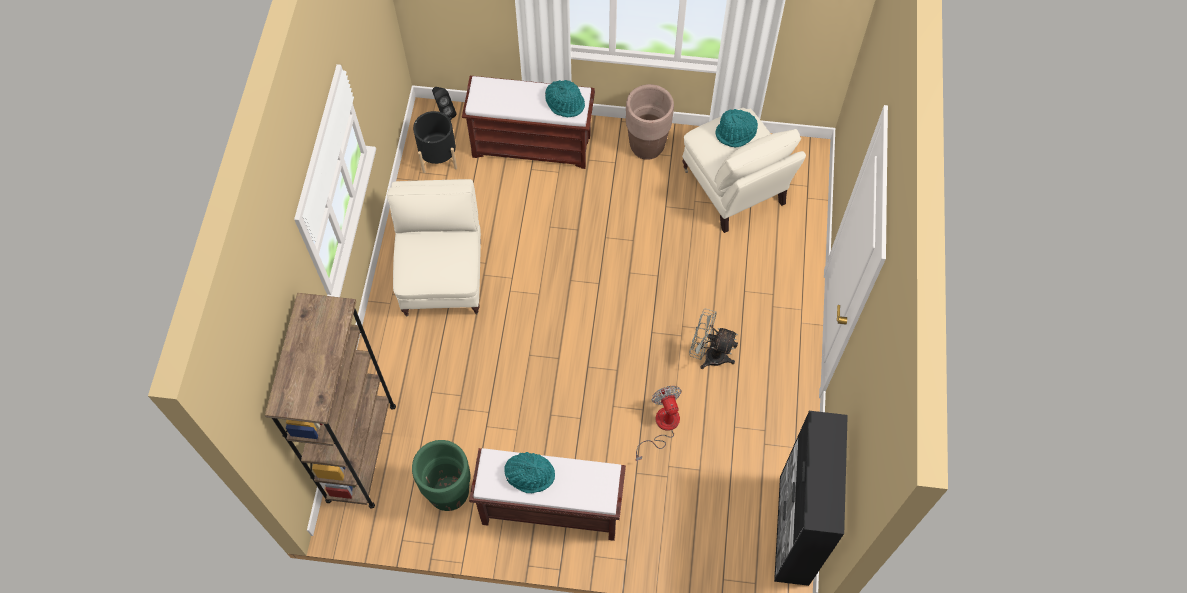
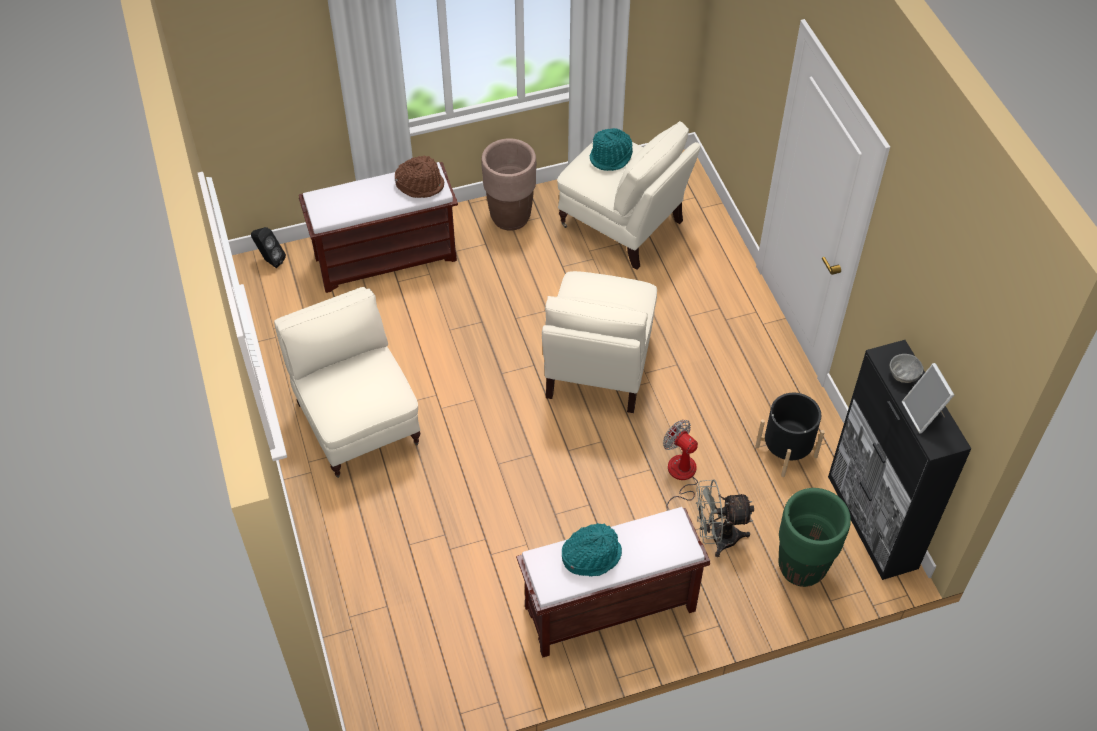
camera: 25 degrees left, 10 degrees down
brown bookcase [265,293,396,509] -> none
green planter [412,440,470,511] -> green planter moved to [779,488,851,587]
black planter [413,111,457,173] -> black planter moved to [756,393,825,477]
turquoise hat [545,80,585,117] -> brown hat [395,155,444,198]
grey fan [689,308,738,369] -> grey fan moved to [696,479,754,557]
none -> beige armchair [542,271,657,413]
none -> grey bowl [890,354,924,383]
none -> picture frame [902,363,954,433]

